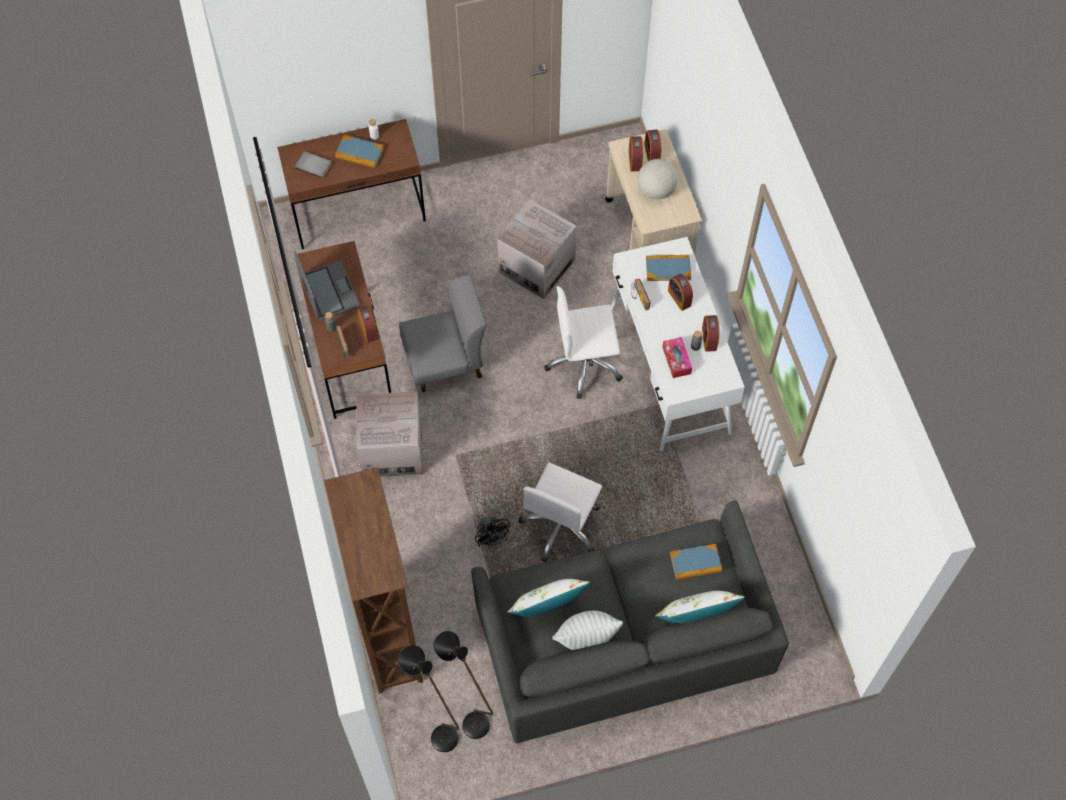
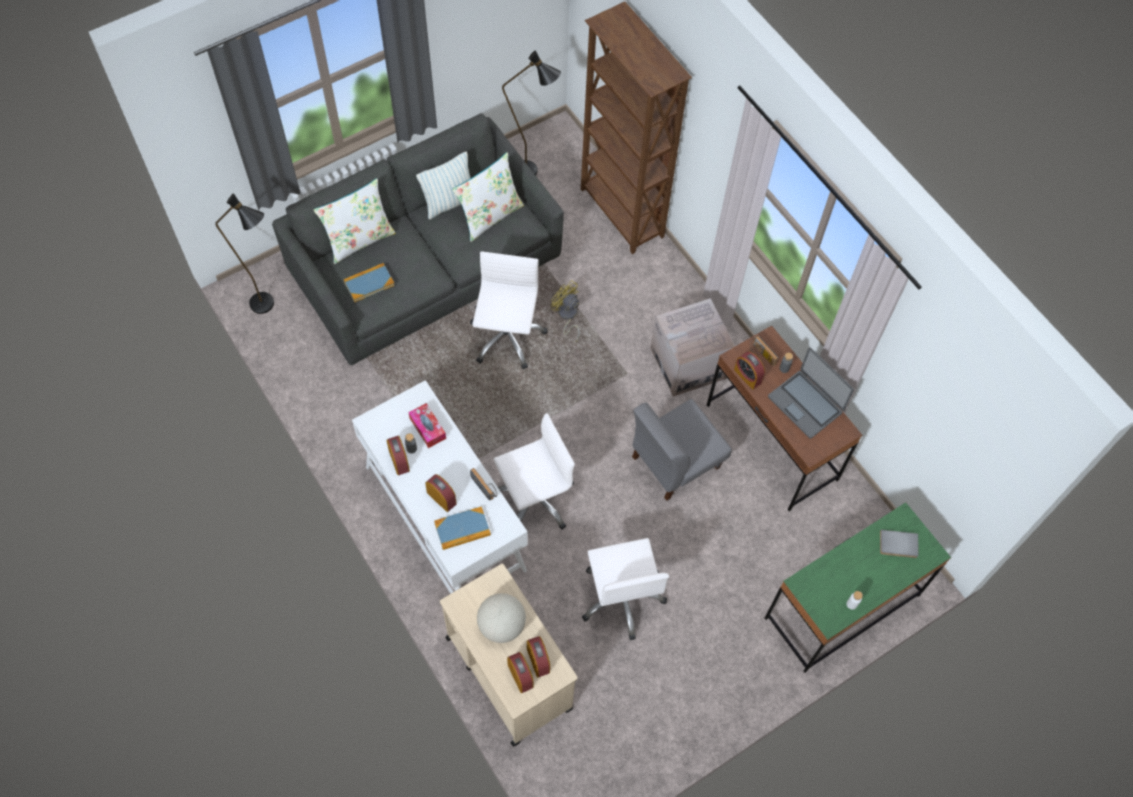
camera: 160 degrees right, 0 degrees up
brown desk [277,119,426,249] -> green desk [765,502,951,673]
book [335,135,384,168] -> none
black floor lamp [398,645,459,752] -> black floor lamp moved to [215,193,274,314]
black fan [475,499,510,547] -> yellow fan [551,280,580,342]
cardboard box [497,199,577,299] -> white office chair [582,538,669,640]

